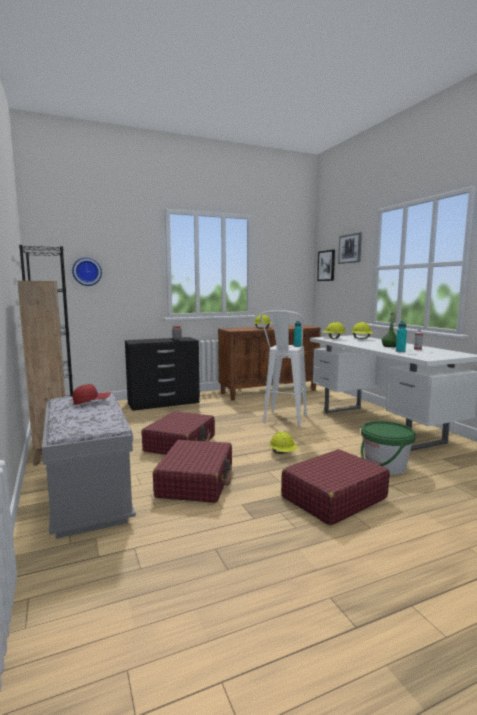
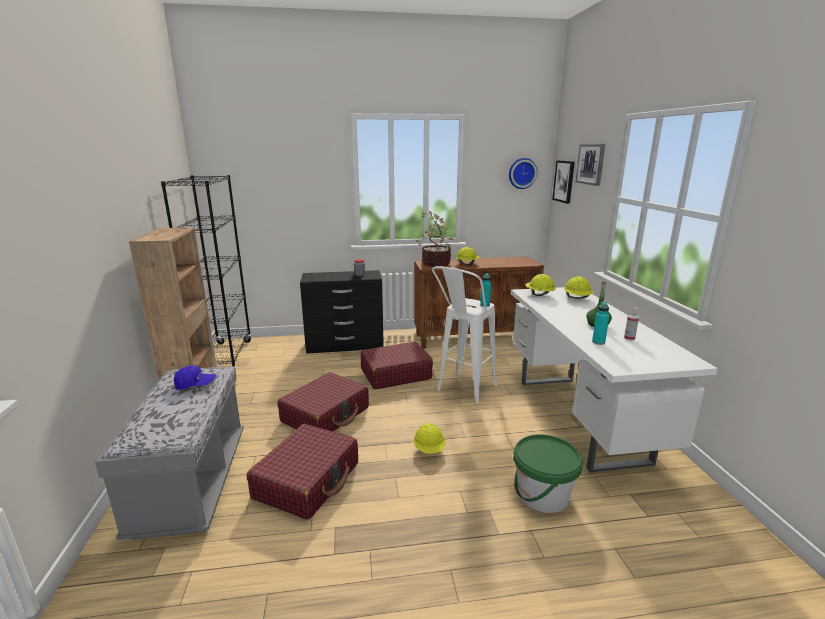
camera: 15 degrees right, 10 degrees up
wall clock [72,257,102,286] -> wall clock moved to [509,158,537,189]
red cap [72,384,111,405] -> blue cap [174,365,217,390]
red suitcase [281,449,390,525] -> red suitcase moved to [360,341,433,389]
none -> potted plant [416,211,453,267]

